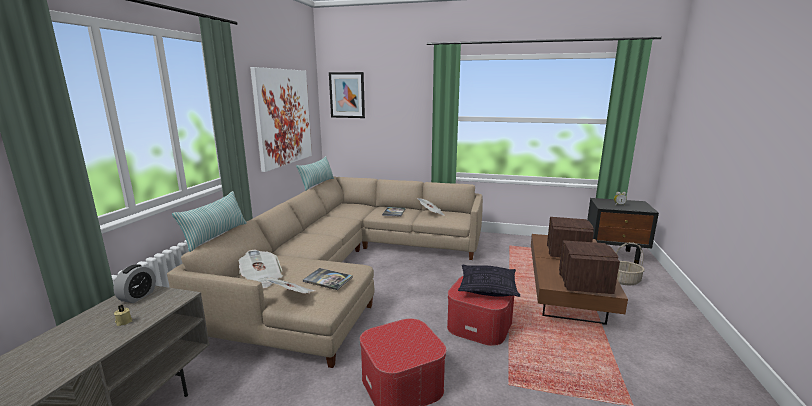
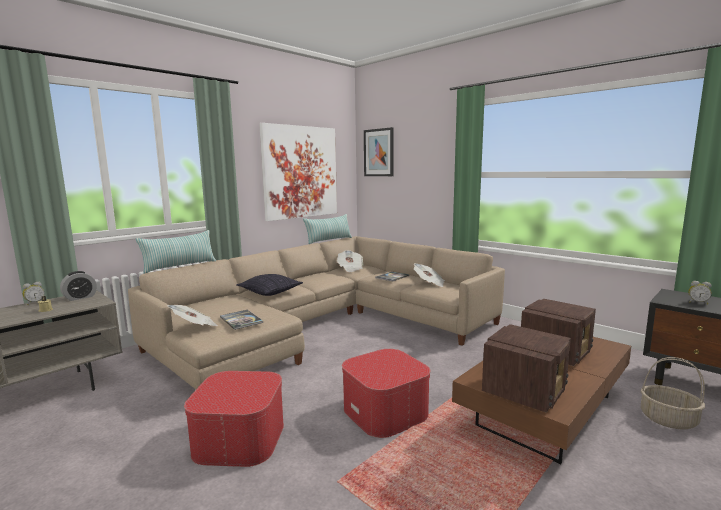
camera: 30 degrees right, 5 degrees down
newspaper [239,250,283,288] -> newspaper moved to [337,250,363,272]
pillow [458,265,520,297] -> pillow moved to [236,274,303,296]
none -> alarm clock [23,282,45,305]

